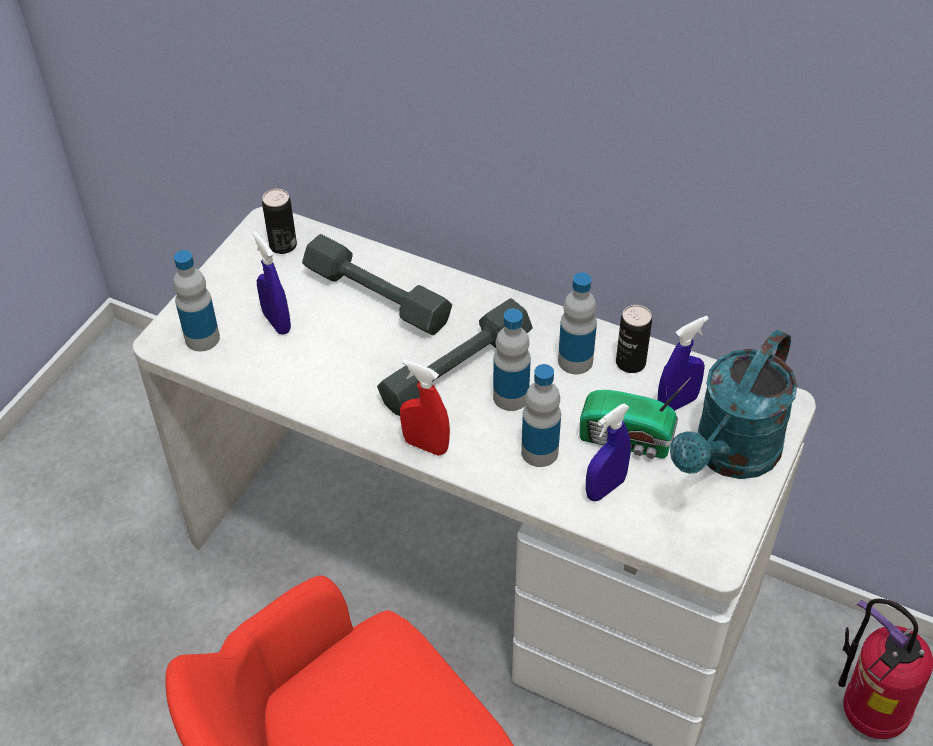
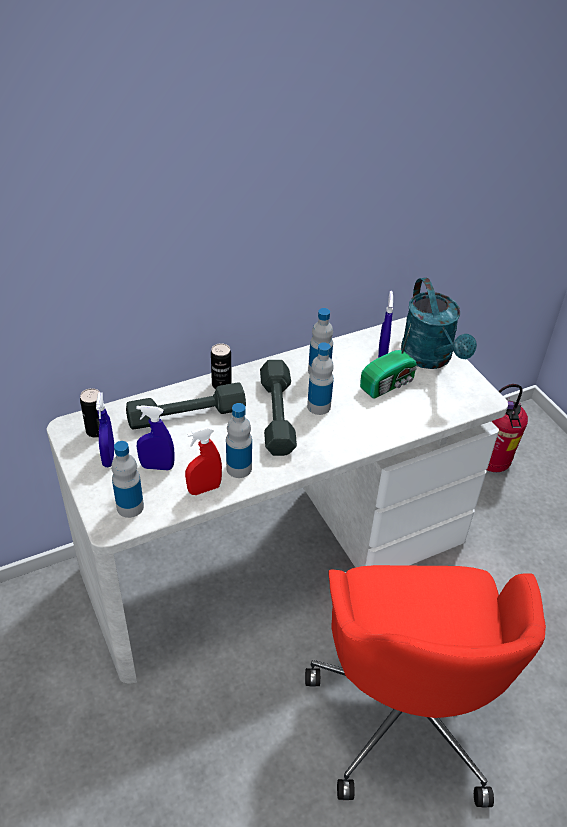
camera: 55 degrees left, 5 degrees down
red spray bottle [400,359,450,456] -> red spray bottle moved to [185,427,222,495]
bottle [521,364,561,467] -> bottle moved to [226,403,252,478]
blue spray bottle [586,403,631,501] -> blue spray bottle moved to [96,392,114,467]
can [616,305,652,373] -> can moved to [211,343,232,389]

